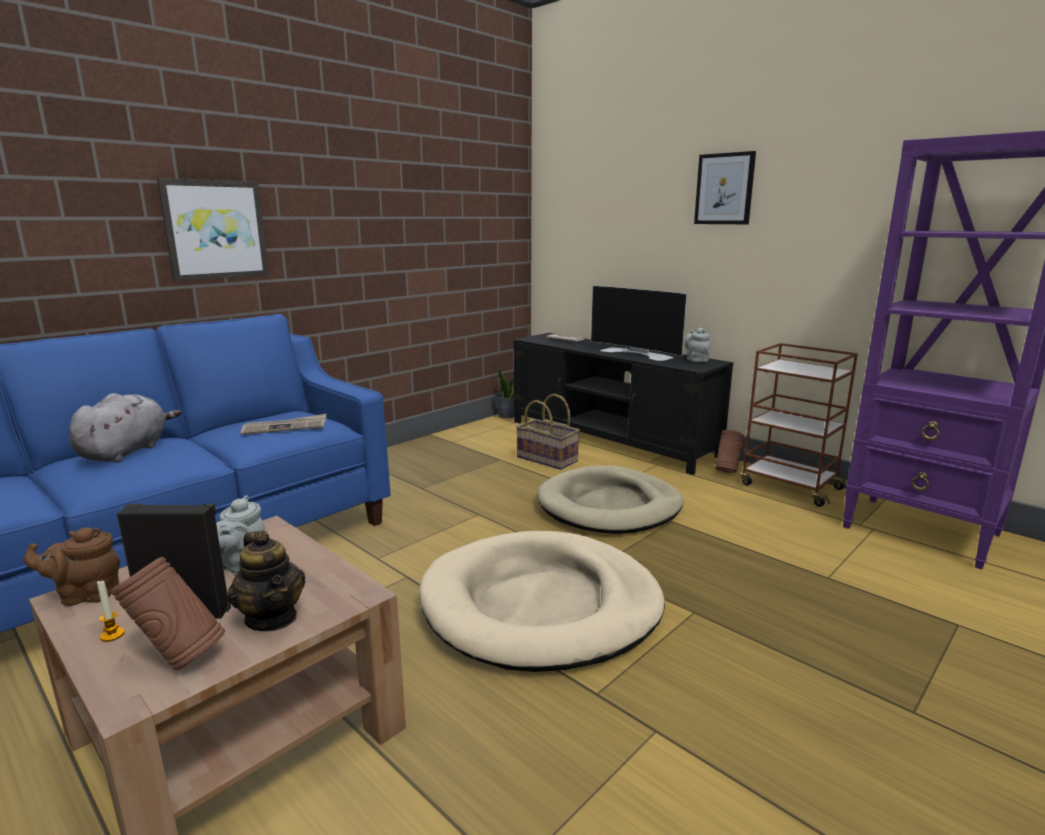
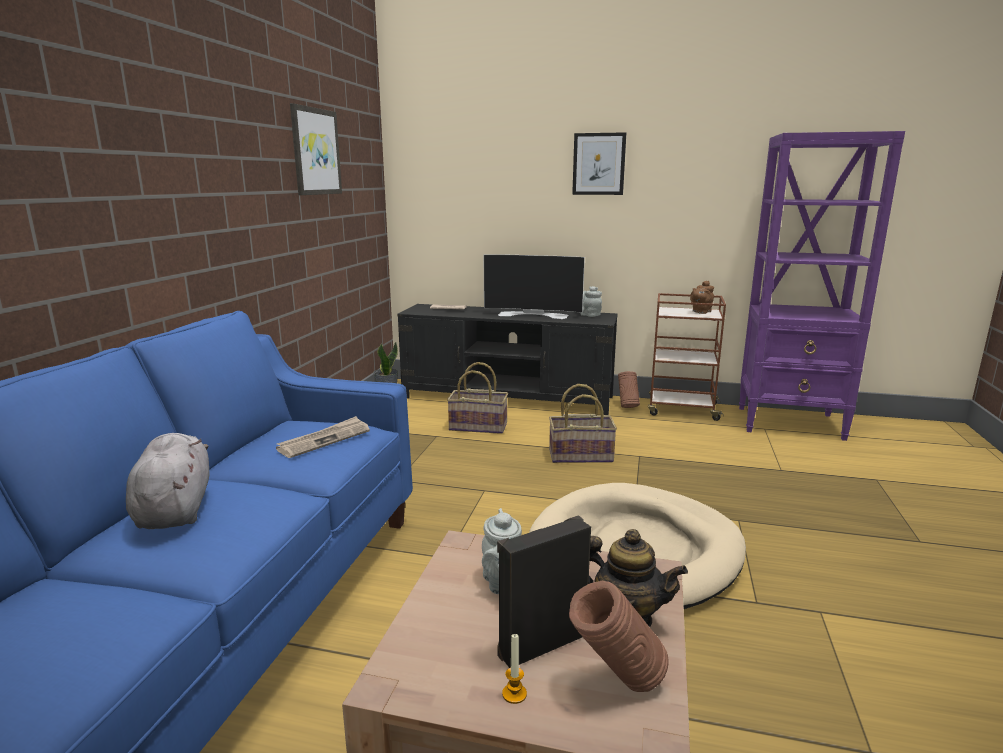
camera: 30 degrees left, 0 degrees up
brown teapot [24,527,120,606] -> brown teapot moved to [690,281,714,314]
picture [157,178,269,281] -> picture moved to [290,103,342,195]
beige dog bed [537,465,684,534] -> basket [549,384,617,463]

